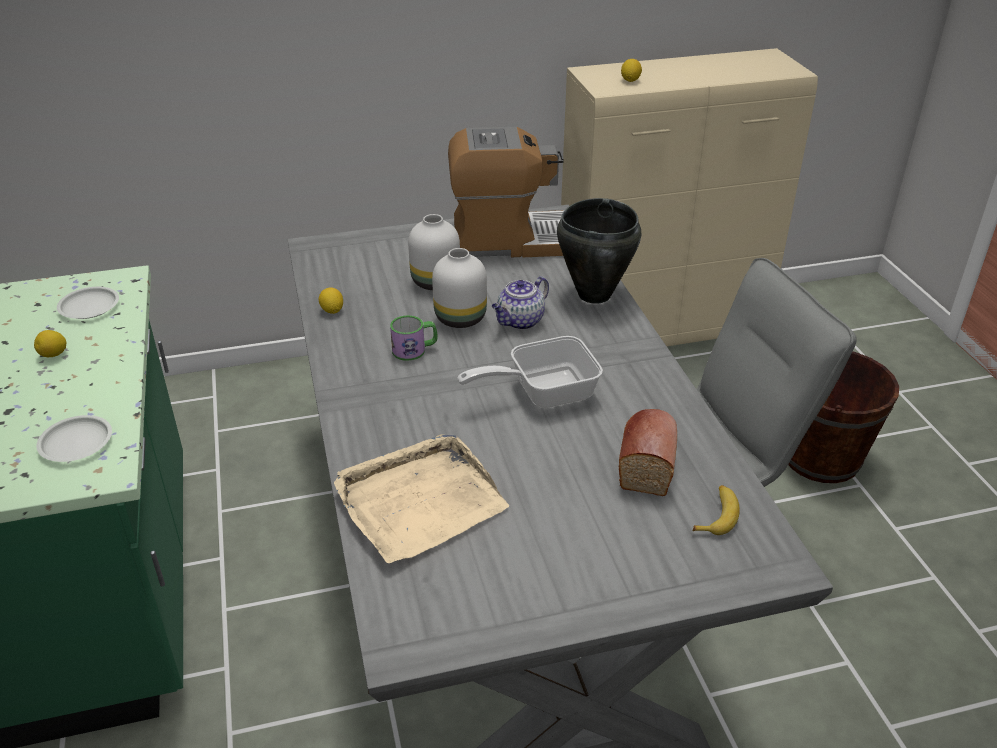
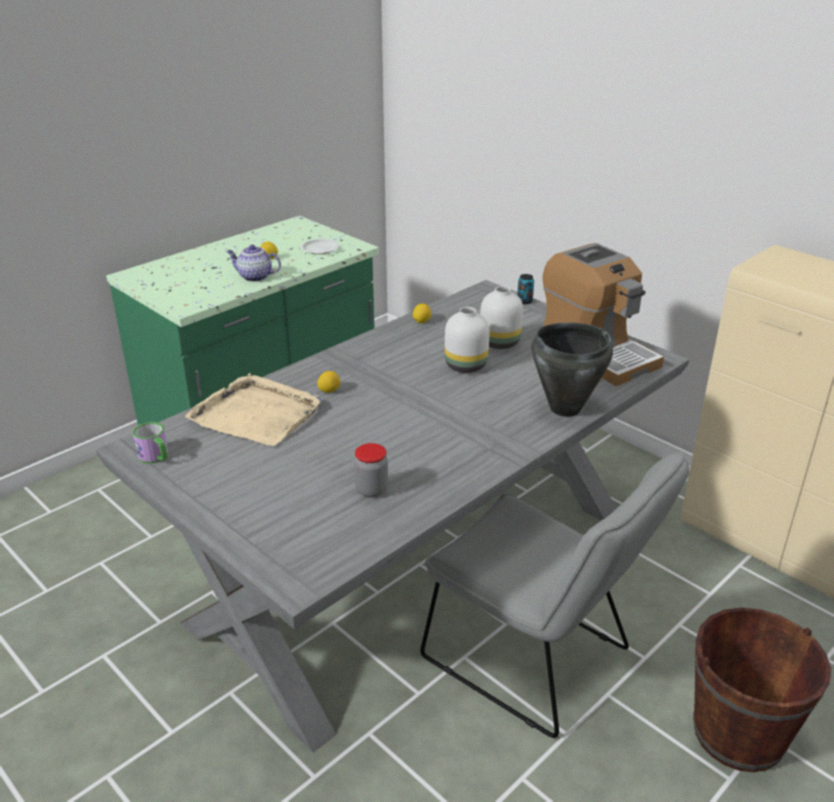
camera: 60 degrees right, 5 degrees down
white plate [36,415,112,462] -> none
mug [390,315,438,361] -> mug moved to [133,422,169,464]
frying pan [457,336,603,408] -> none
teapot [492,277,549,330] -> teapot moved to [226,245,281,282]
bread [619,409,677,496] -> jar [354,443,388,498]
lemon [621,59,642,82] -> lemon moved to [317,371,340,393]
banana [693,485,740,535] -> none
none -> can [517,274,534,304]

